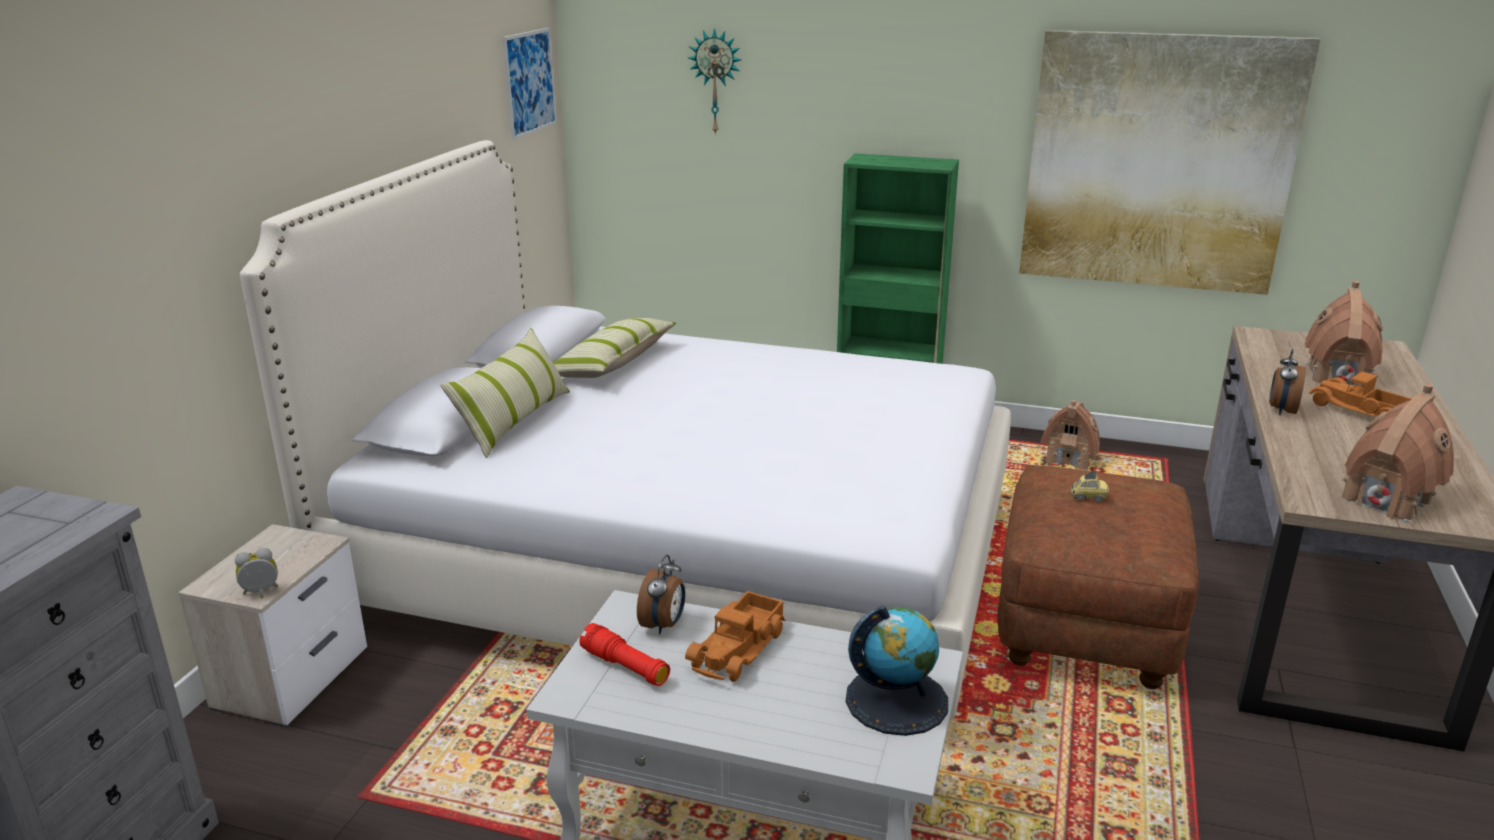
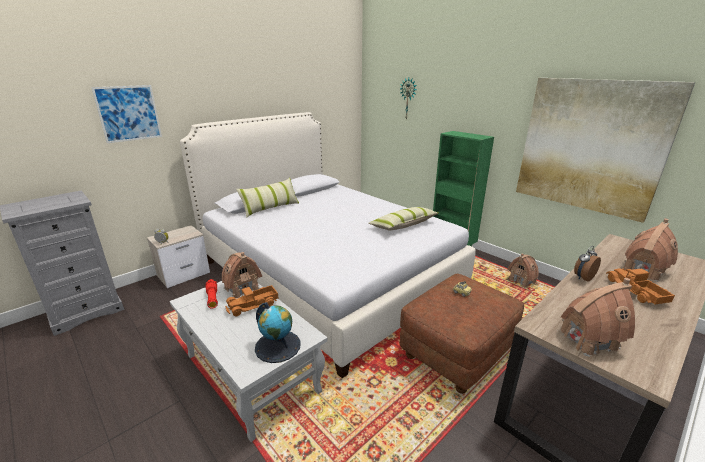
camera: 30 degrees right, 0 degrees up
picture [502,28,557,140] -> picture moved to [91,85,162,143]
pillow [553,318,676,378] -> pillow moved to [369,207,439,230]
alarm clock [637,555,685,634] -> toy house [222,252,262,299]

